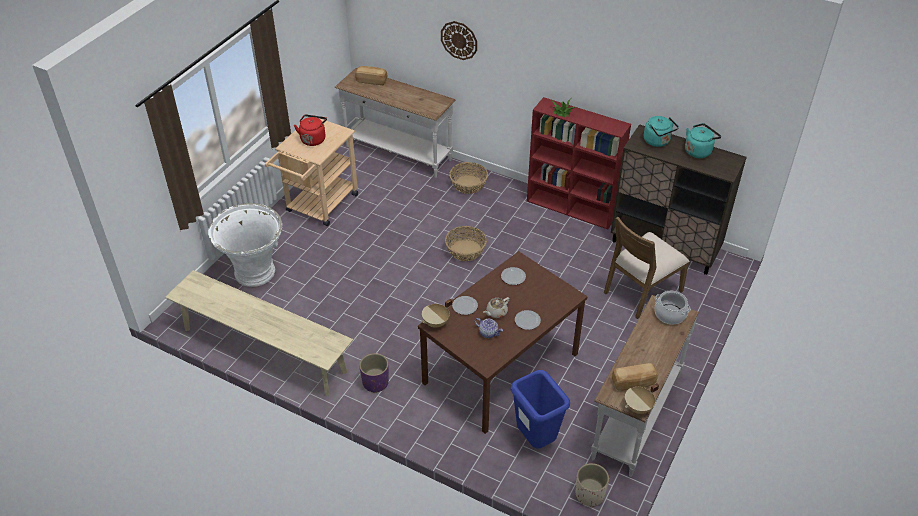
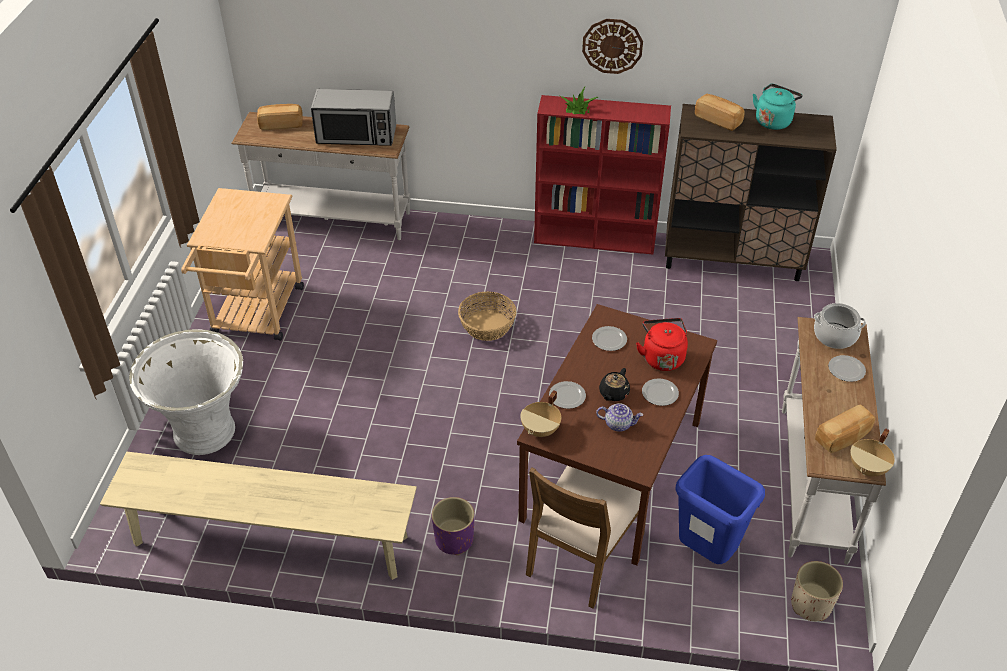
camera: 20 degrees left, 0 degrees up
red kettle [294,115,327,146] -> red kettle moved to [636,318,688,371]
wall clock [441,21,477,60] -> wall clock moved to [582,19,643,74]
basket [449,162,488,194] -> none
beige teapot [484,297,510,318] -> black teapot [599,368,630,401]
brown chair [604,217,690,319] -> brown chair moved to [526,466,650,608]
turquoise kettle [644,116,679,147] -> bread [695,94,745,131]
none -> microwave [311,89,396,146]
none -> plate [828,355,866,382]

